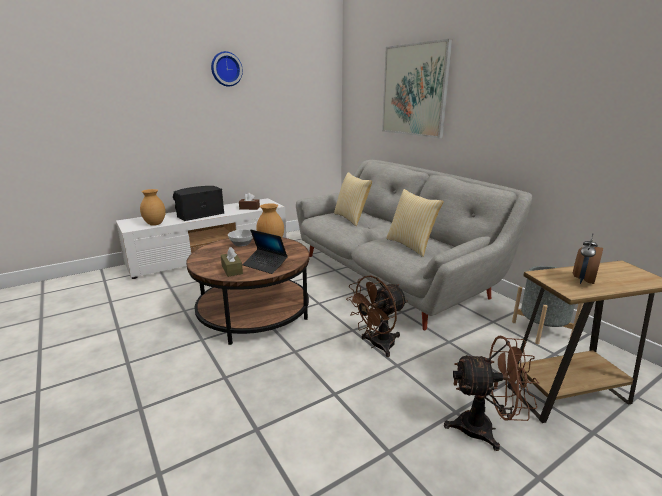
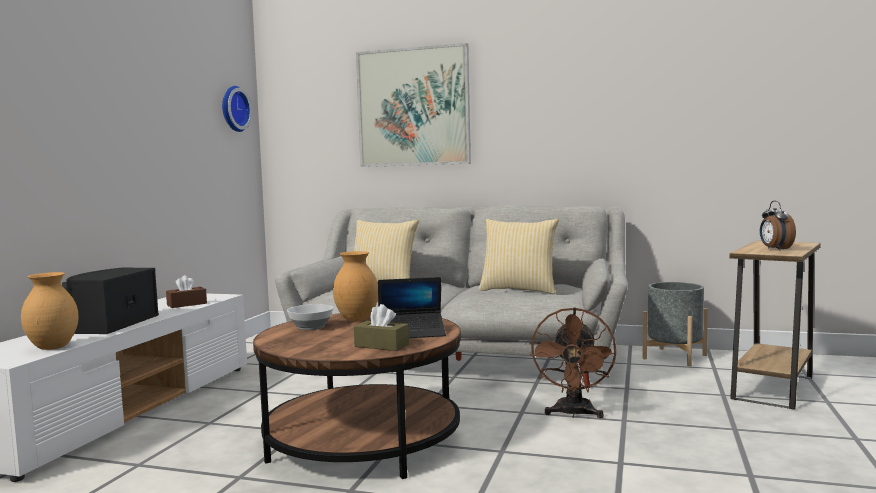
camera: 40 degrees left, 15 degrees down
wall clock [211,51,243,87] -> wall clock moved to [222,86,252,132]
brown fan [444,336,539,451] -> none

